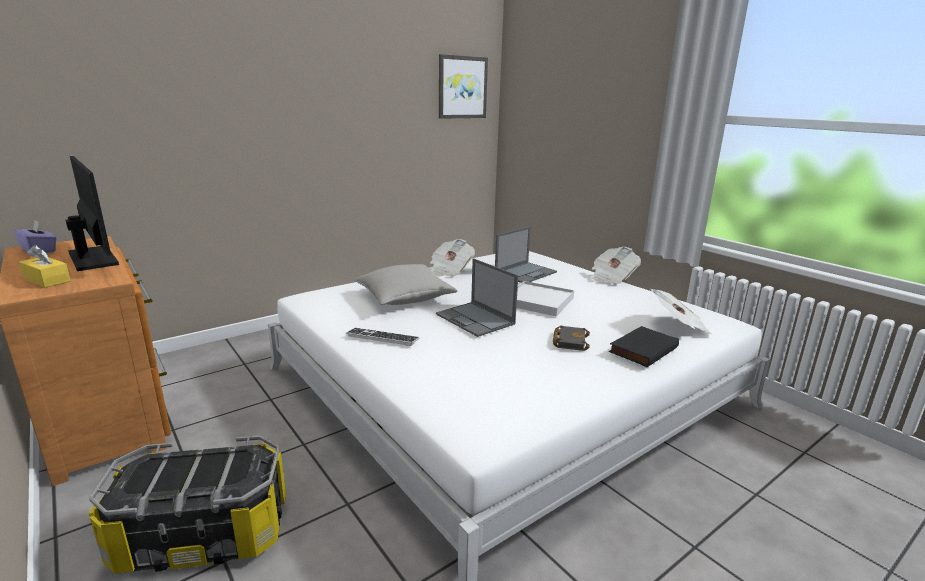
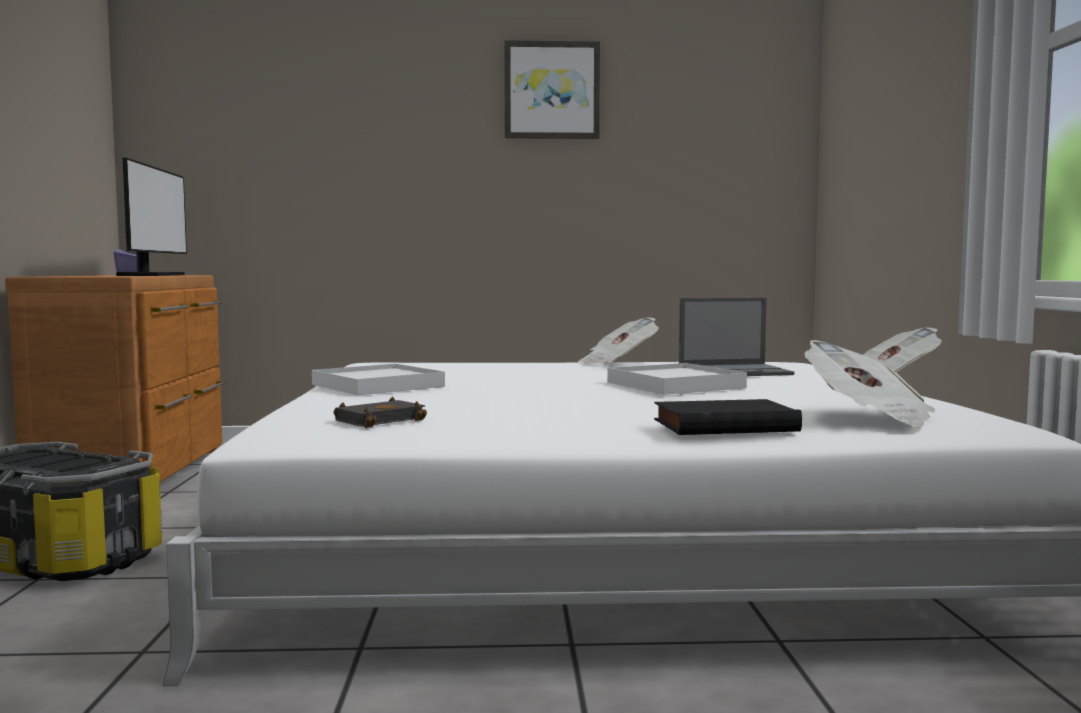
camera: 35 degrees right, 15 degrees down
yellow tissue box [19,245,71,288] -> none
keyboard [346,328,420,346] -> white tray [312,364,445,395]
grey pillow [355,264,458,305] -> none
laptop [436,258,518,337] -> none
picture [439,54,488,119] -> picture moved to [504,40,600,139]
black book [553,325,590,351] -> black book moved to [333,397,427,428]

